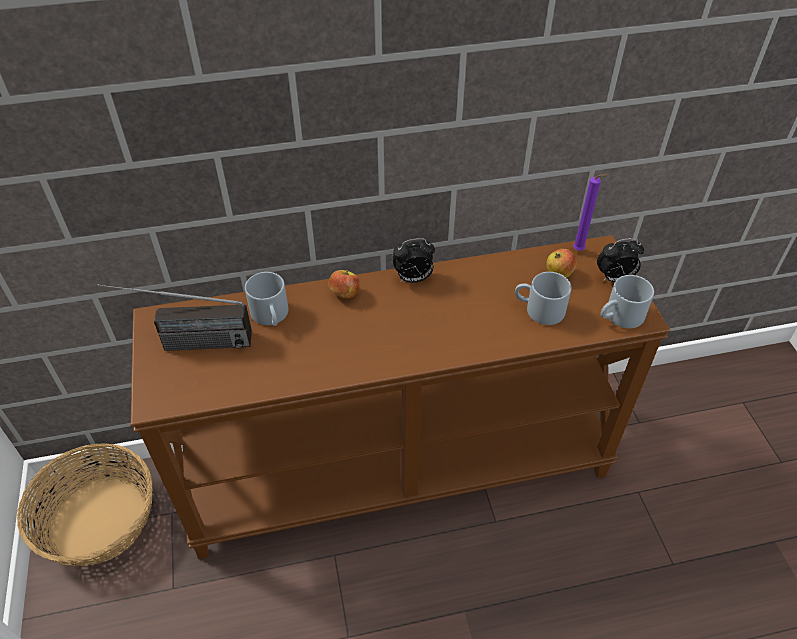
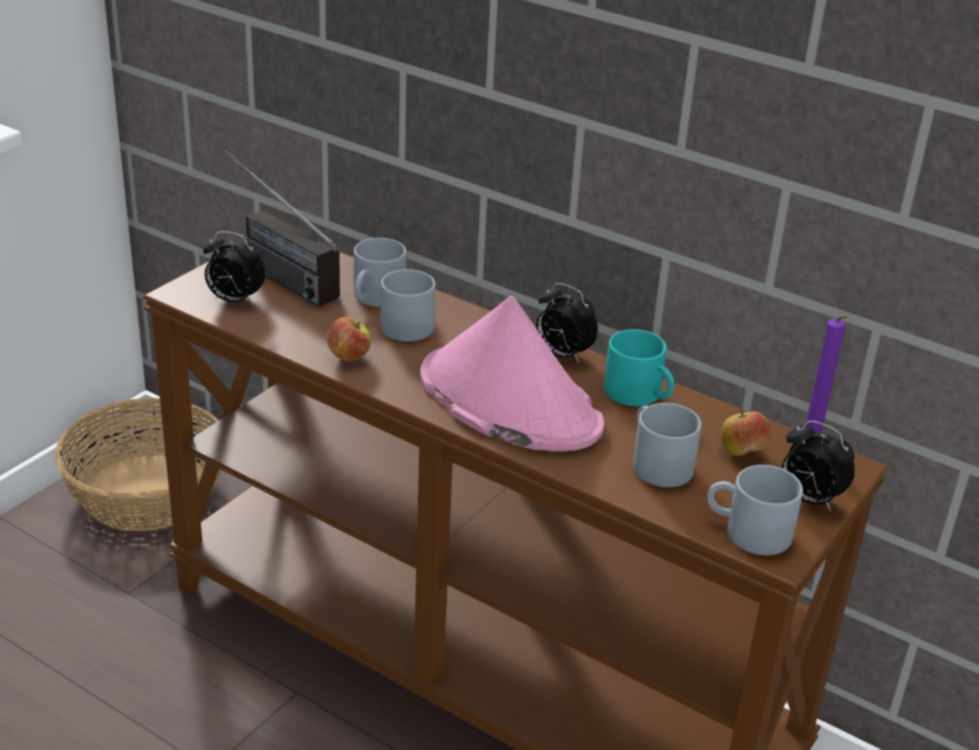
camera: 45 degrees right, 15 degrees down
apple [329,270,360,298] -> apple moved to [327,317,371,361]
none -> alarm clock [203,231,266,305]
none -> grey mug [381,269,436,341]
none -> pink hat [420,296,604,451]
none -> turquoise mug [604,329,674,406]

